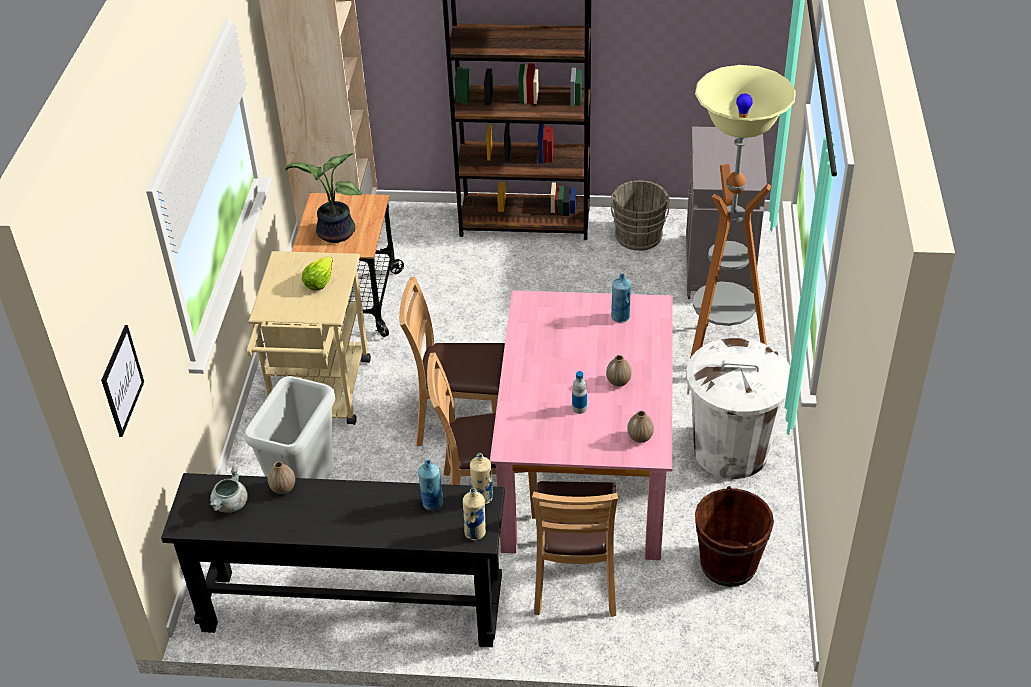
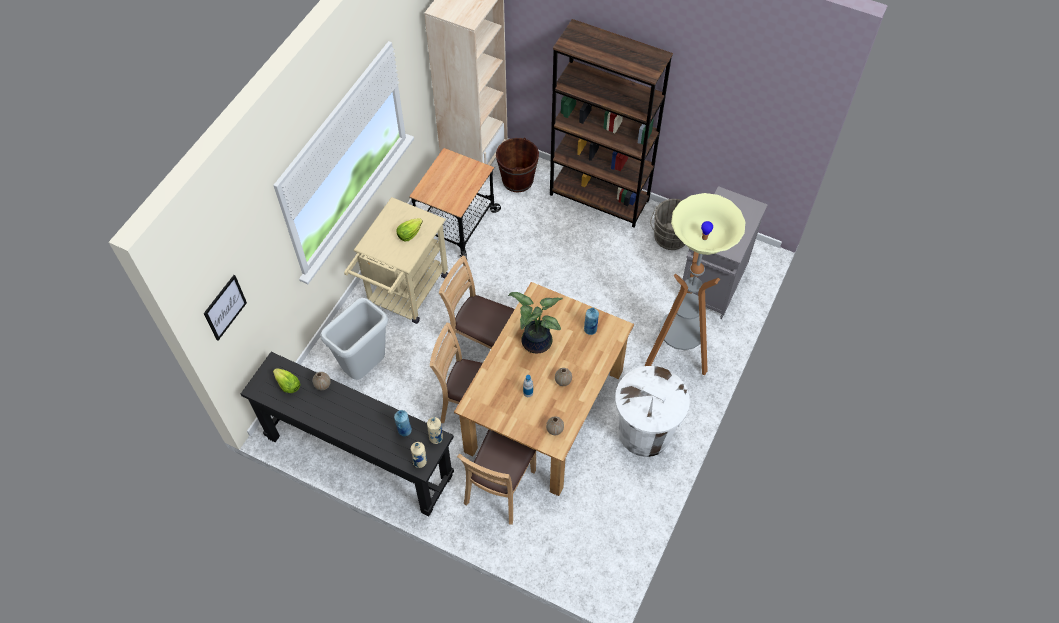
camera: 20 degrees right, 15 degrees up
grey cooking pot [210,466,248,513] -> lettuce [273,368,301,393]
potted plant [285,153,362,243] -> potted plant moved to [508,292,563,353]
pink dining table [490,290,672,560] -> brown dining table [454,282,634,496]
brown bucket [695,486,774,587] -> brown bucket moved to [496,137,539,192]

